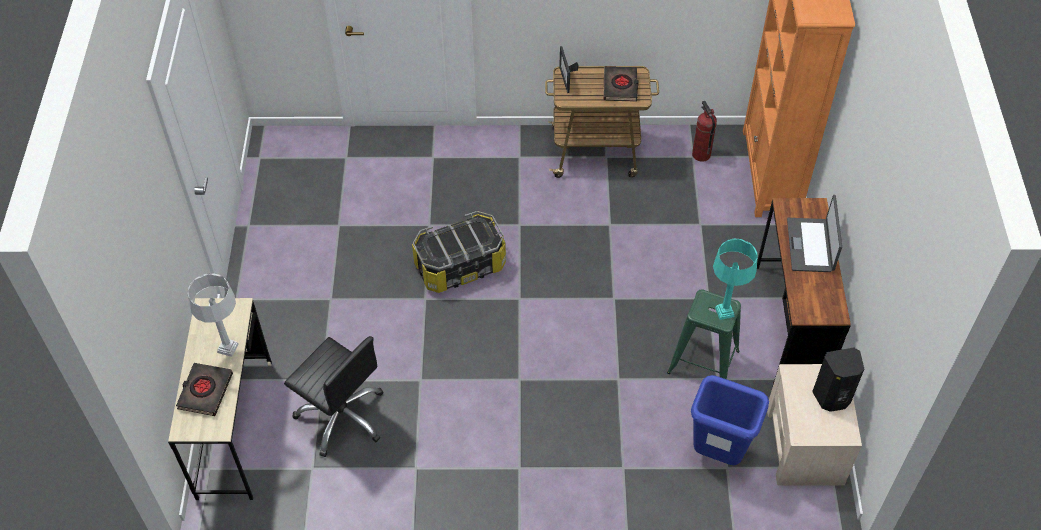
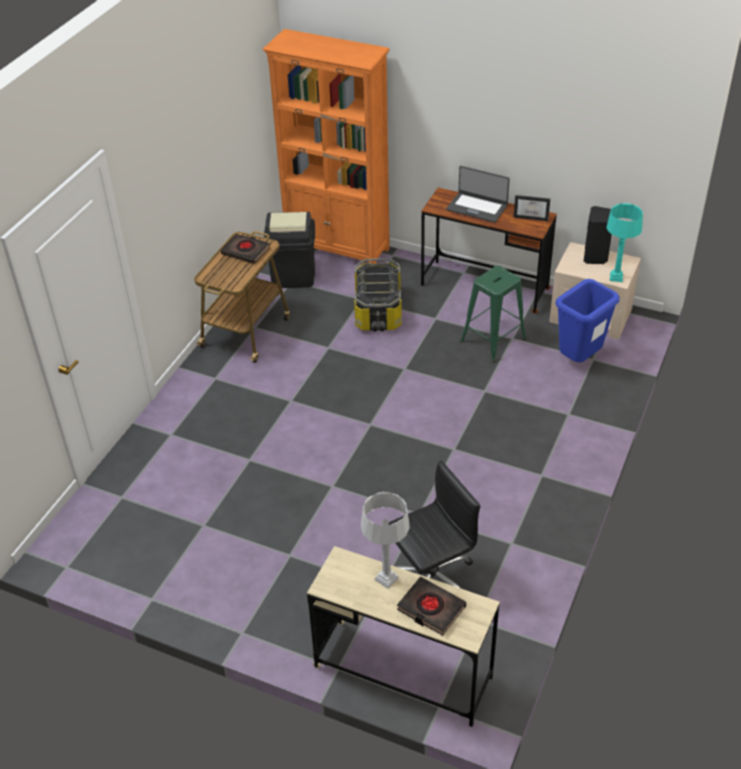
camera: 65 degrees left, 10 degrees down
storage box [412,211,506,293] -> storage box moved to [354,258,402,332]
picture frame [559,46,579,93] -> picture frame moved to [514,195,550,221]
fire extinguisher [692,101,717,162] -> black trash can [264,212,315,288]
turquoise table lamp [713,239,758,320] -> turquoise table lamp moved to [606,203,643,282]

